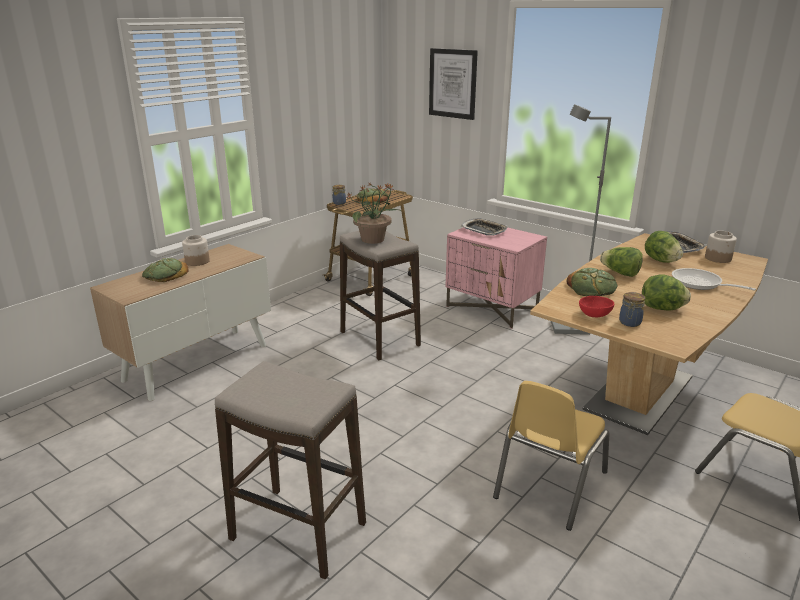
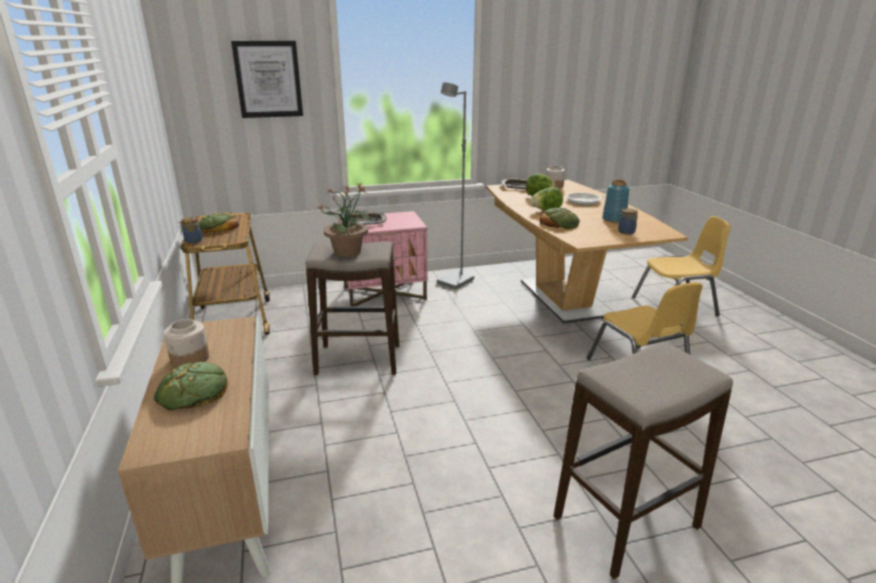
camera: 55 degrees left, 0 degrees up
red bowl [579,296,614,317] -> none
lettuce [642,274,691,311] -> blue vase [602,180,629,223]

